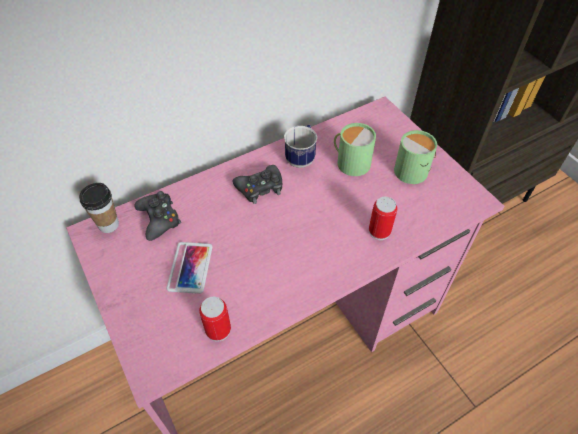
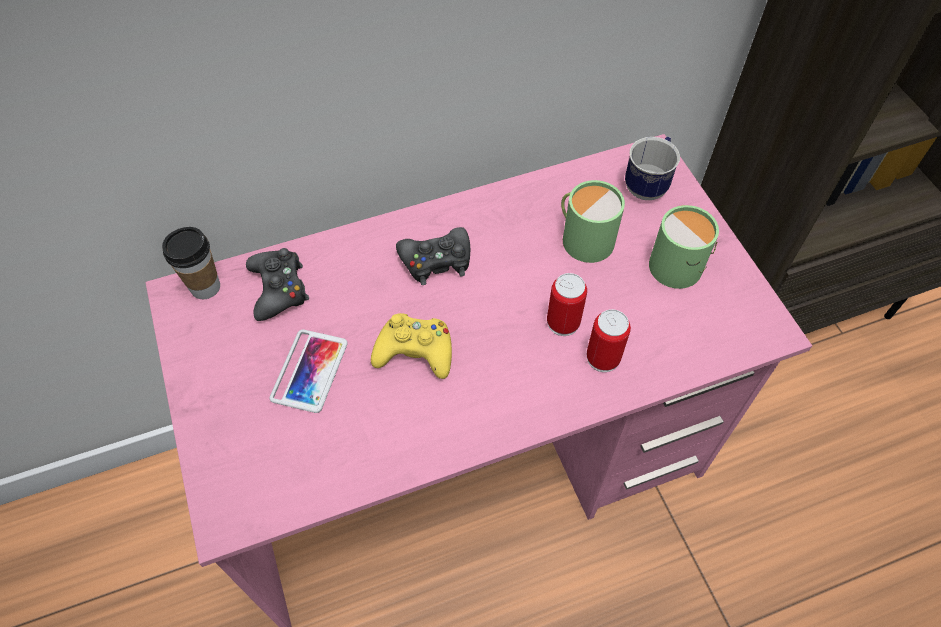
camera: 10 degrees right, 5 degrees up
can [199,297,231,342] -> can moved to [547,273,587,336]
mug [284,125,317,168] -> mug moved to [625,137,680,200]
none -> yellow game controller [371,313,452,379]

